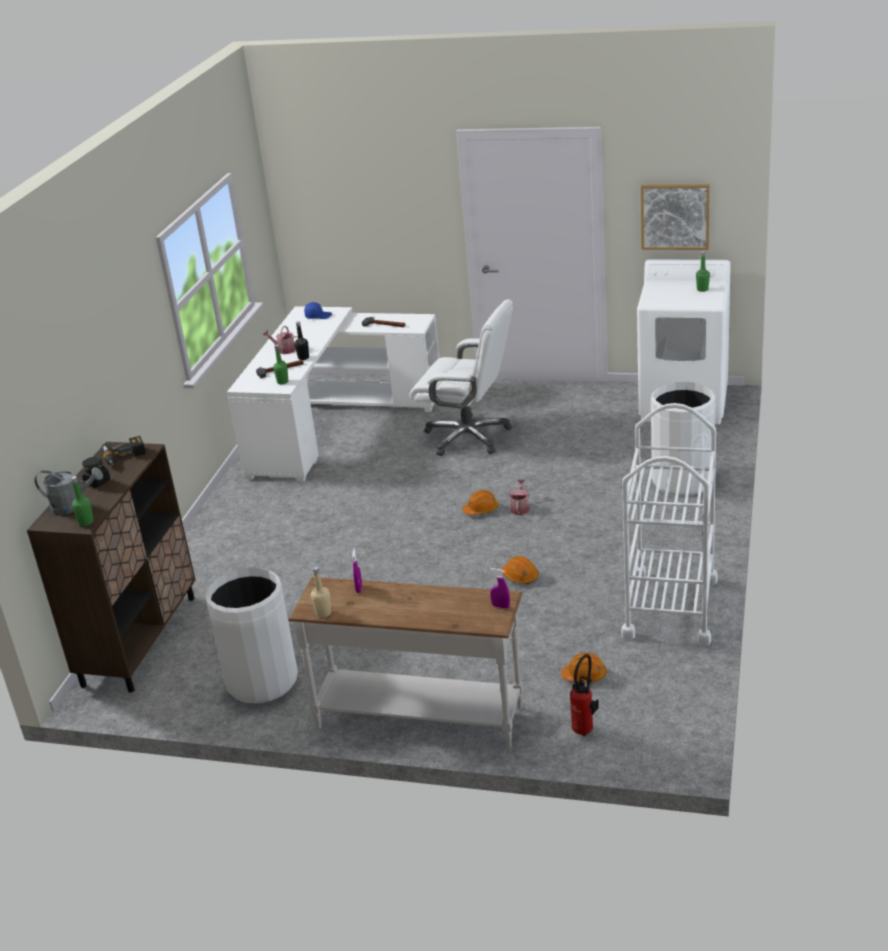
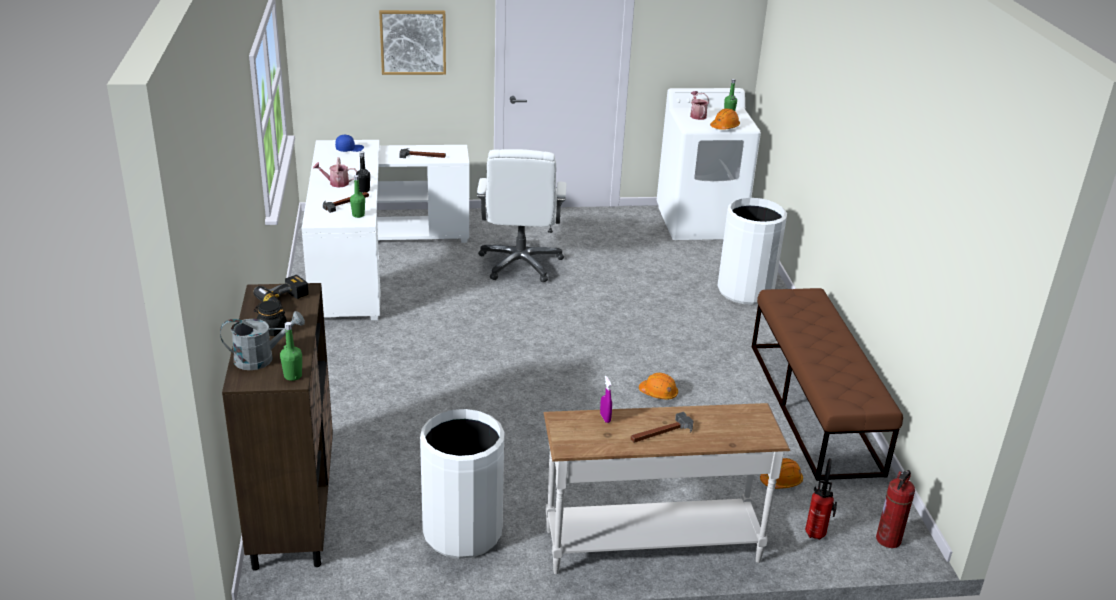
camera: 25 degrees left, 0 degrees up
beige bottle [311,566,331,618] -> none
white office chair [409,299,513,456] -> white office chair turned 90 degrees clockwise [477,149,566,282]
orange hard hat [462,490,499,515] -> orange hard hat moved to [710,108,740,130]
purple spray bottle [490,568,510,609] -> none
watering can [508,479,530,515] -> watering can moved to [690,91,709,120]
white cart [621,403,718,646] -> brown bench [752,288,903,481]
picture [641,184,710,250] -> picture moved to [379,10,446,75]
none -> hammer [631,412,693,443]
none -> fire extinguisher [876,470,915,548]

